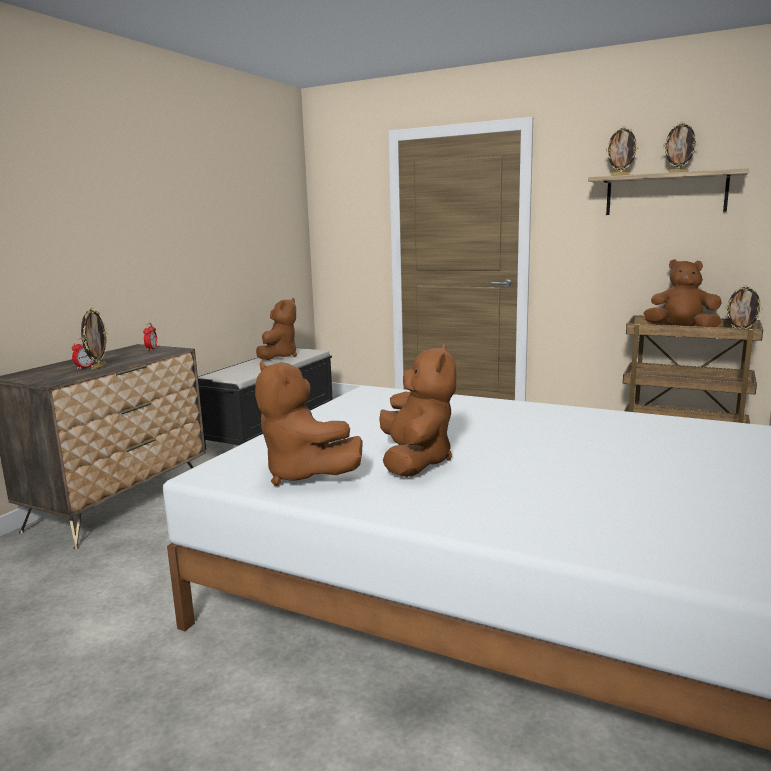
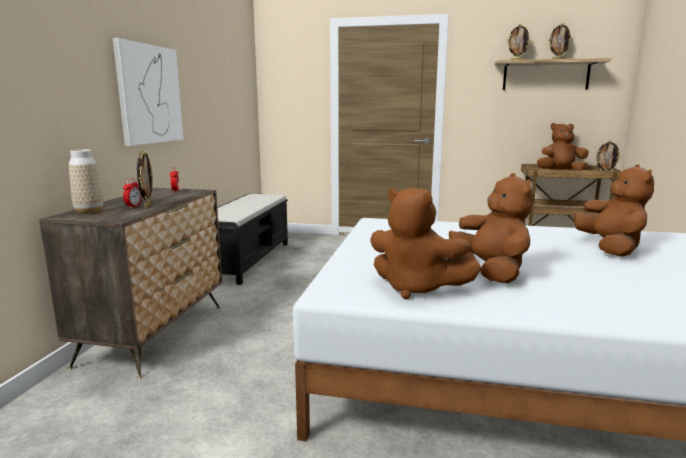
camera: 15 degrees left, 0 degrees up
brown plush toy [256,298,297,360] -> brown plush toy moved to [574,164,654,256]
none -> vase [69,150,103,214]
none -> picture [113,38,184,146]

